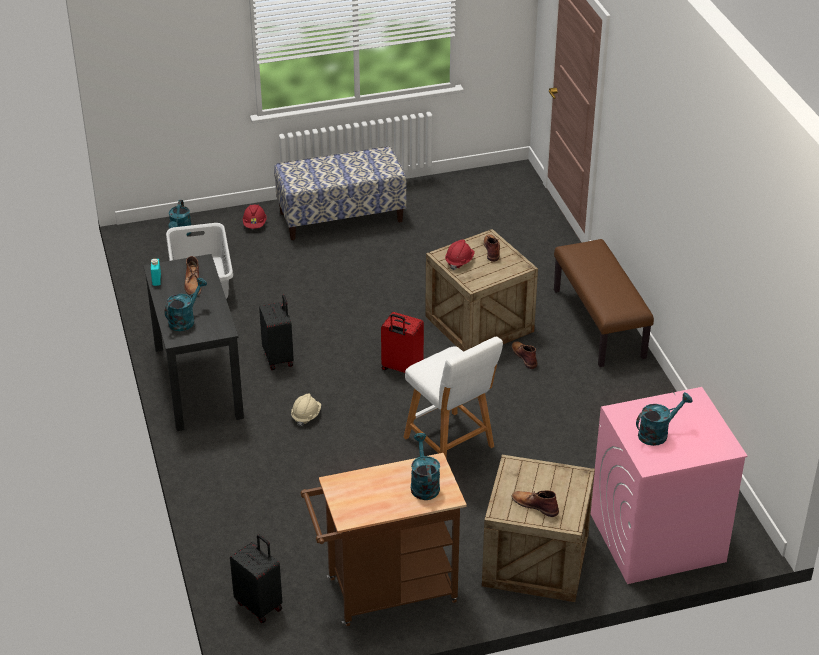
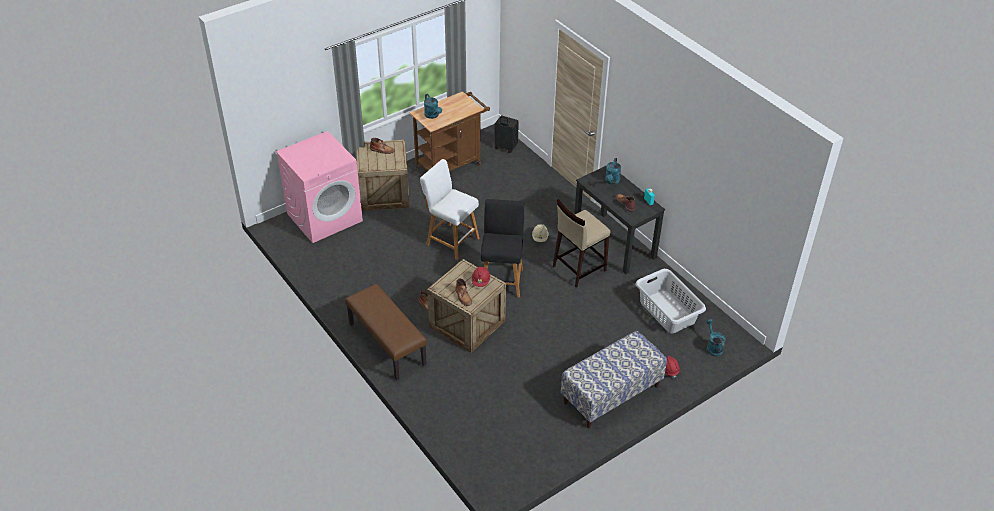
camera: 160 degrees right, 5 degrees up
black suitcase [259,295,294,370] -> beige stool [553,199,610,288]
red suitcase [381,312,424,373] -> black stool [481,199,524,297]
turquoise watering can [636,393,693,446] -> none

